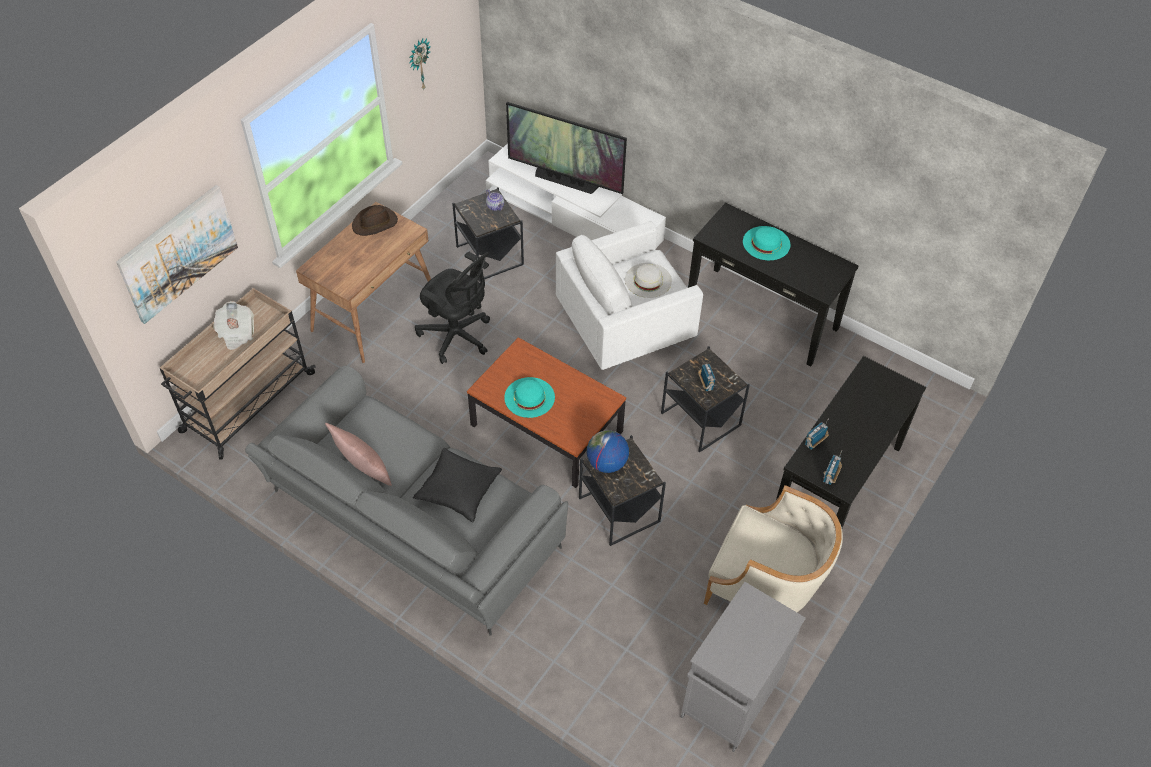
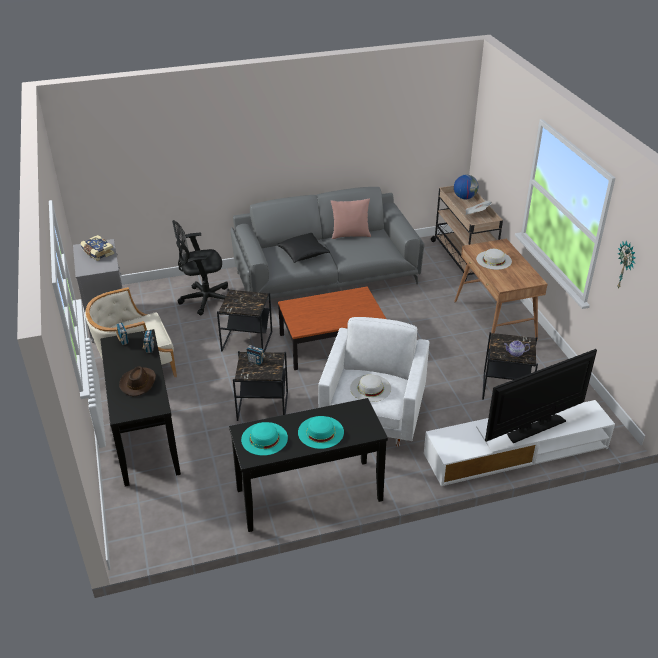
camera: 130 degrees right, 15 degrees down
picture [116,185,238,324] -> none
brown hat [352,205,398,236] -> brown hat moved to [119,366,156,396]
black office chair [415,252,490,364] -> black office chair moved to [172,220,228,315]
turquoise hat [504,377,555,418] -> turquoise hat moved to [241,422,288,456]
globe [587,430,629,473] -> globe moved to [454,175,479,199]
none -> book [81,235,114,261]
none -> white hat [476,249,512,270]

